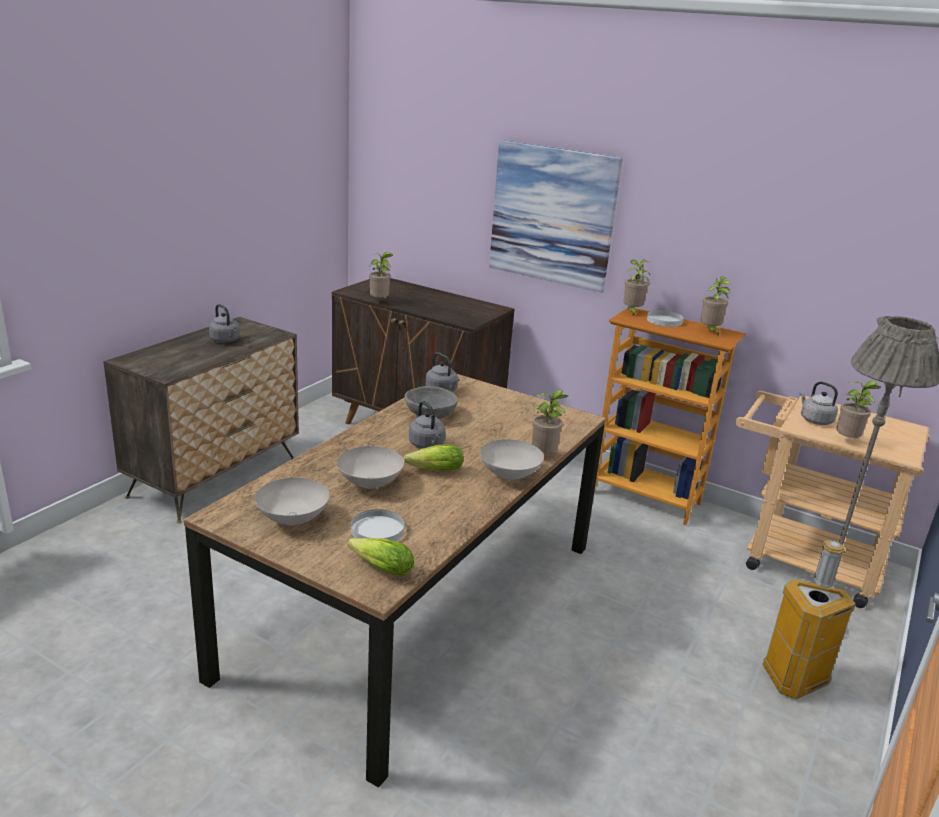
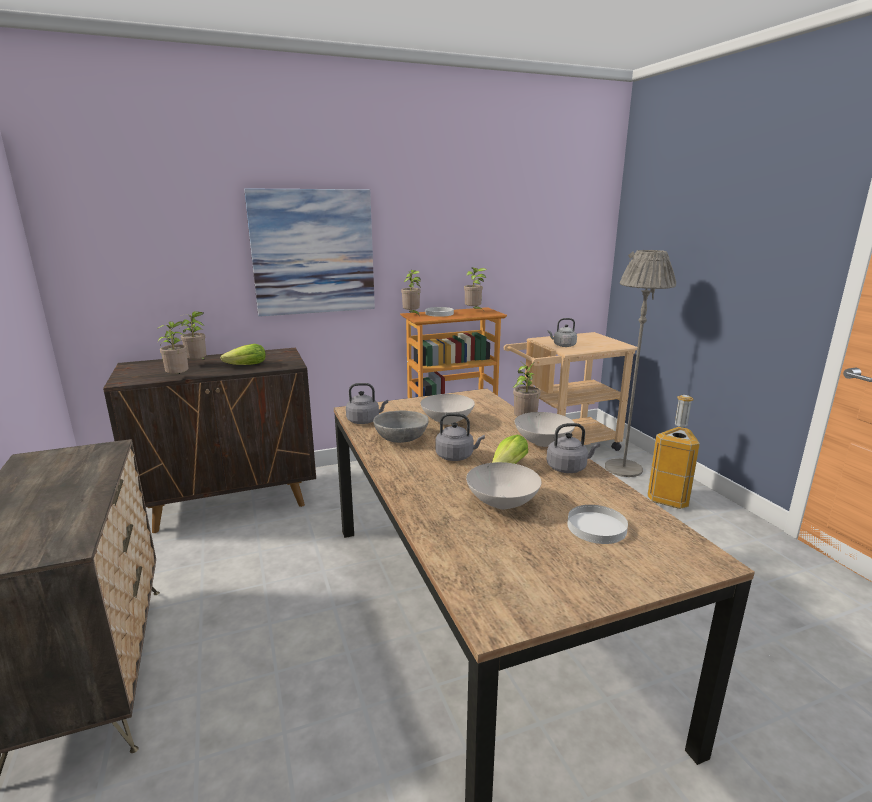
camera: 50 degrees left, 5 degrees down
grey kettle [209,304,240,342] -> grey kettle moved to [546,423,600,473]
white bowl [255,478,329,525] -> white bowl moved to [420,394,475,425]
lettuce [348,538,414,576] -> lettuce moved to [220,344,266,365]
potted plant [836,381,881,439] -> potted plant moved to [180,311,207,360]

